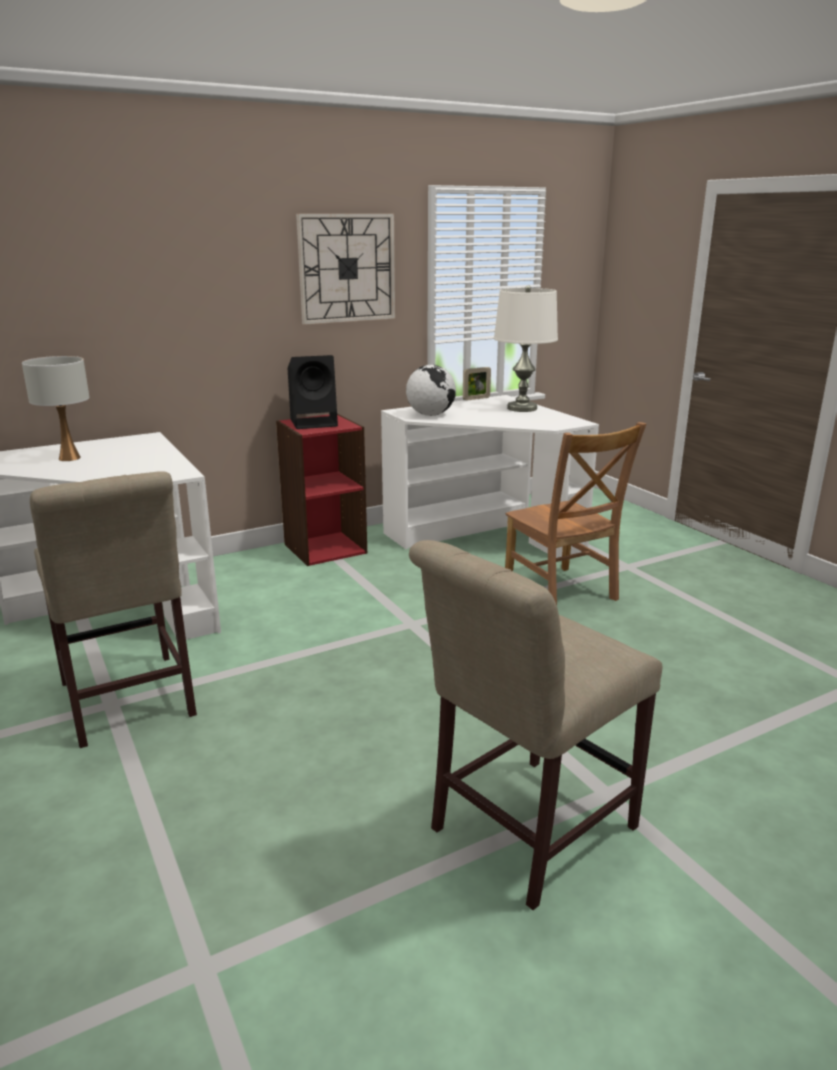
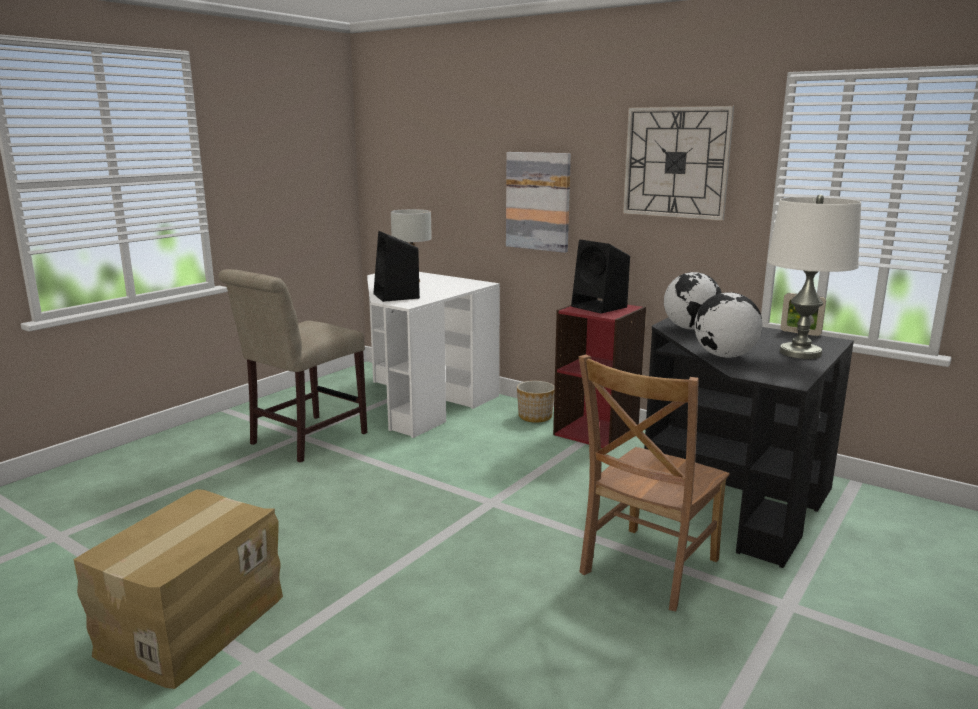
camera: 65 degrees right, 5 degrees down
white desk [381,395,599,558] -> black desk [644,317,854,568]
beige chair [409,540,663,910] -> cardboard box [74,489,283,689]
none -> black speaker [373,231,420,302]
none -> picture [506,152,571,253]
none -> planter [517,381,555,423]
none -> globe [694,292,762,358]

